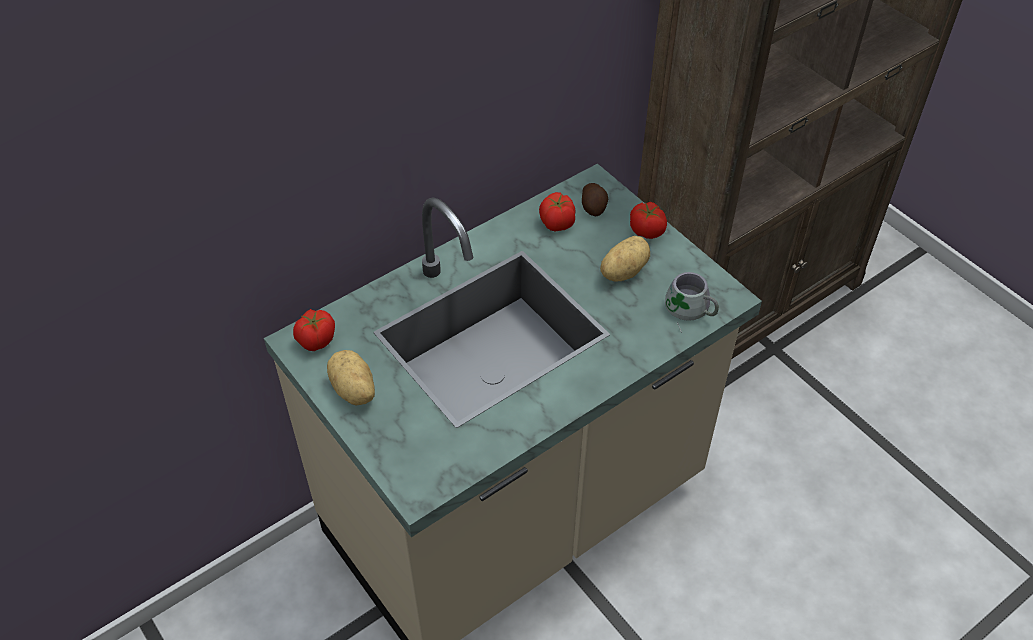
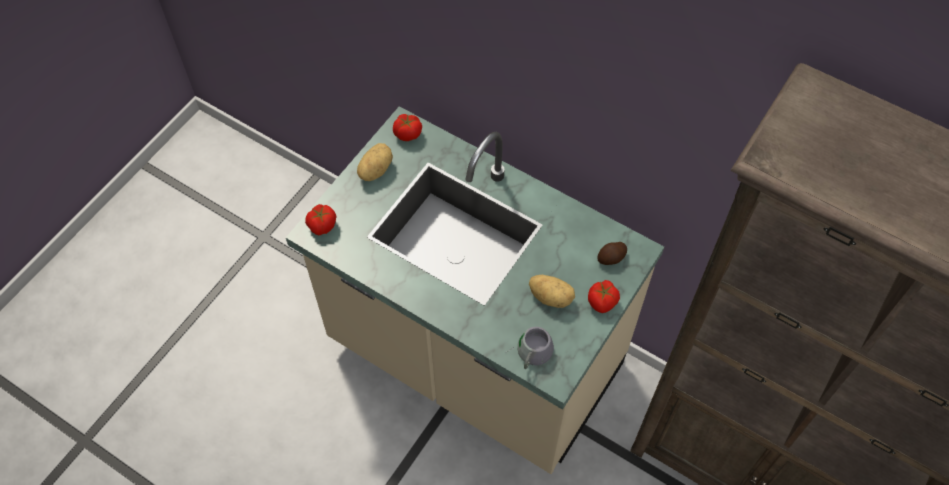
camera: 70 degrees right, 10 degrees up
tomato [539,192,576,232] -> tomato moved to [305,204,336,236]

